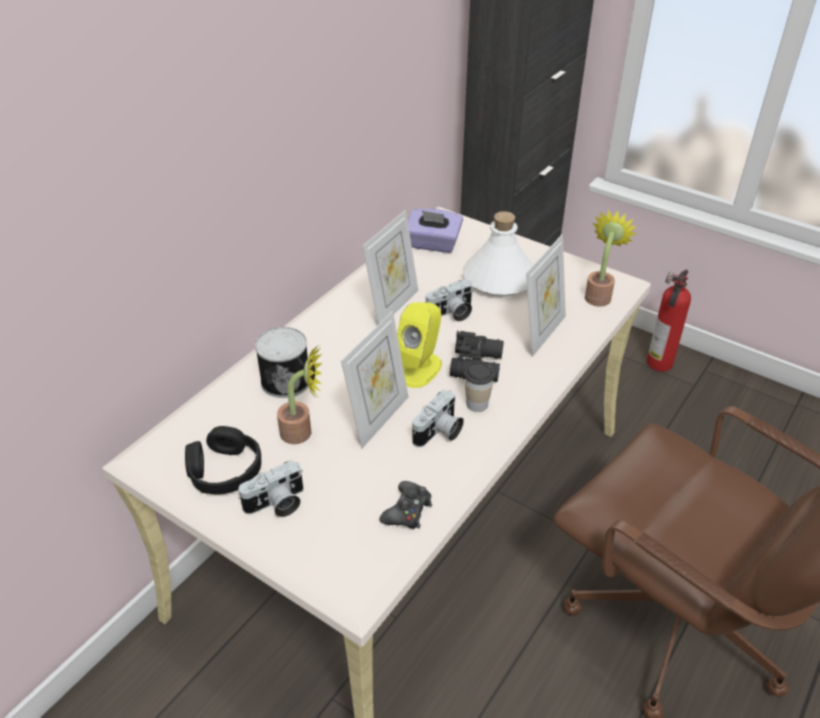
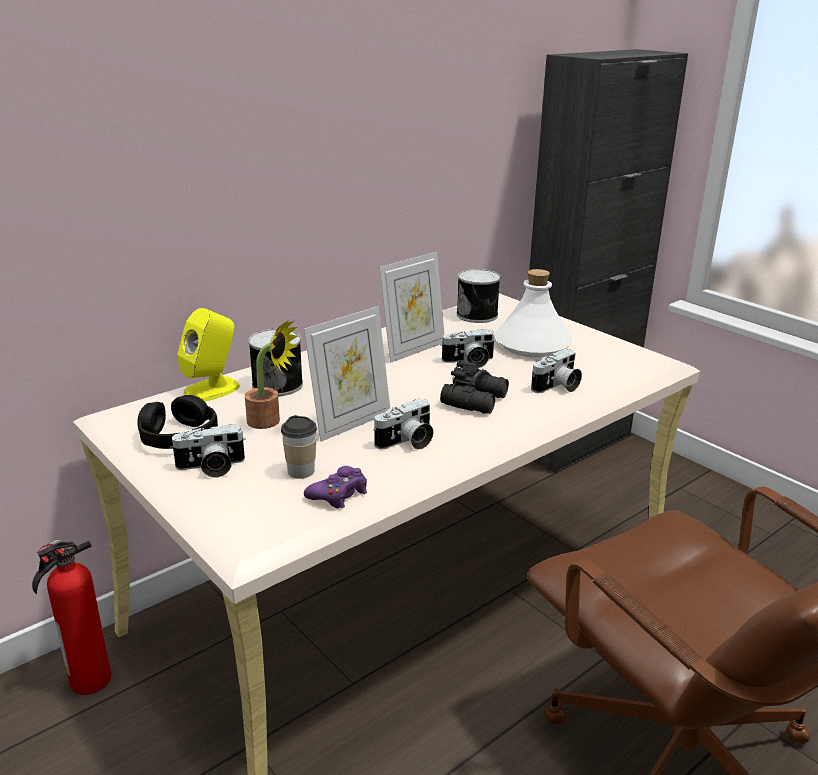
camera: 15 degrees right, 15 degrees down
black game controller [379,481,432,529] -> purple game controller [304,466,367,508]
yellow speaker [397,302,442,388] -> yellow speaker moved to [177,308,240,401]
purple tissue box [408,208,463,253] -> can [456,269,500,323]
cup [464,362,494,412] -> cup moved to [281,415,317,479]
picture frame [526,234,566,357] -> camera [531,349,582,393]
potted plant [585,209,637,306] -> none
fire extinguisher [647,270,691,372] -> fire extinguisher moved to [32,539,111,695]

